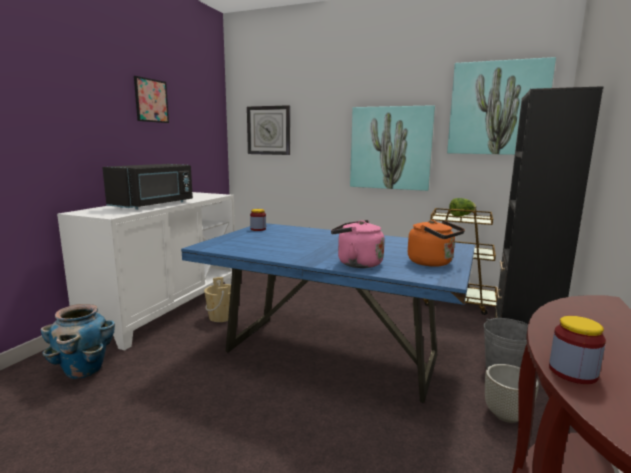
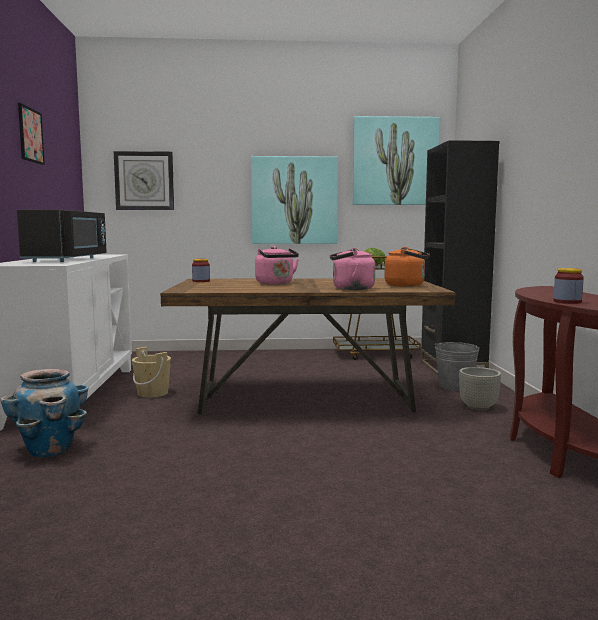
camera: 25 degrees left, 5 degrees down
blue dining table [181,223,475,403] -> brown dining table [160,278,456,414]
none -> pink kettle [255,246,299,284]

